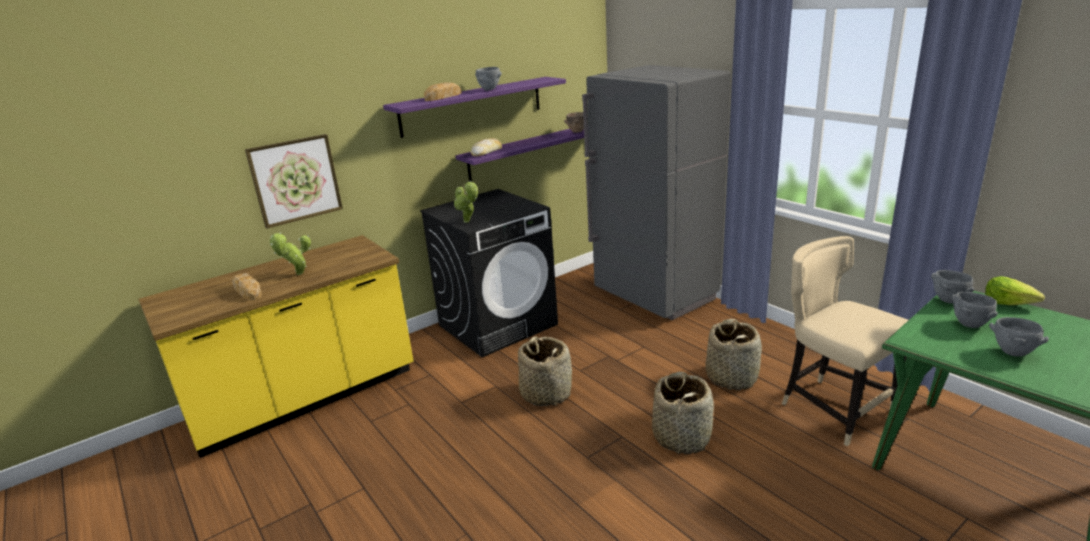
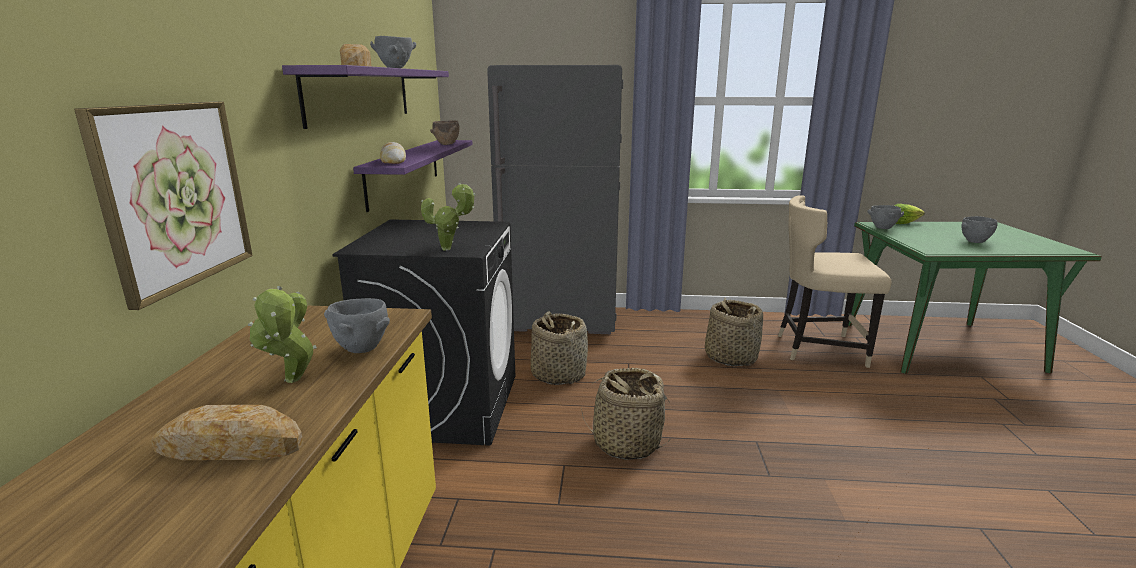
camera: 50 degrees left, 5 degrees down
basket [652,372,714,454] -> basket moved to [531,311,588,385]
grey bowl [951,292,998,328] -> grey bowl moved to [324,298,390,353]

